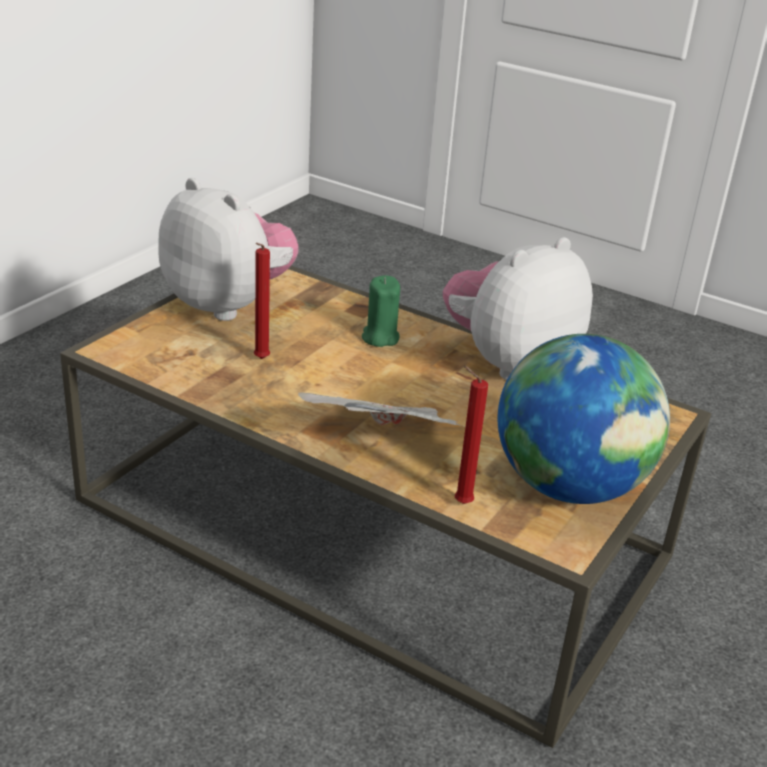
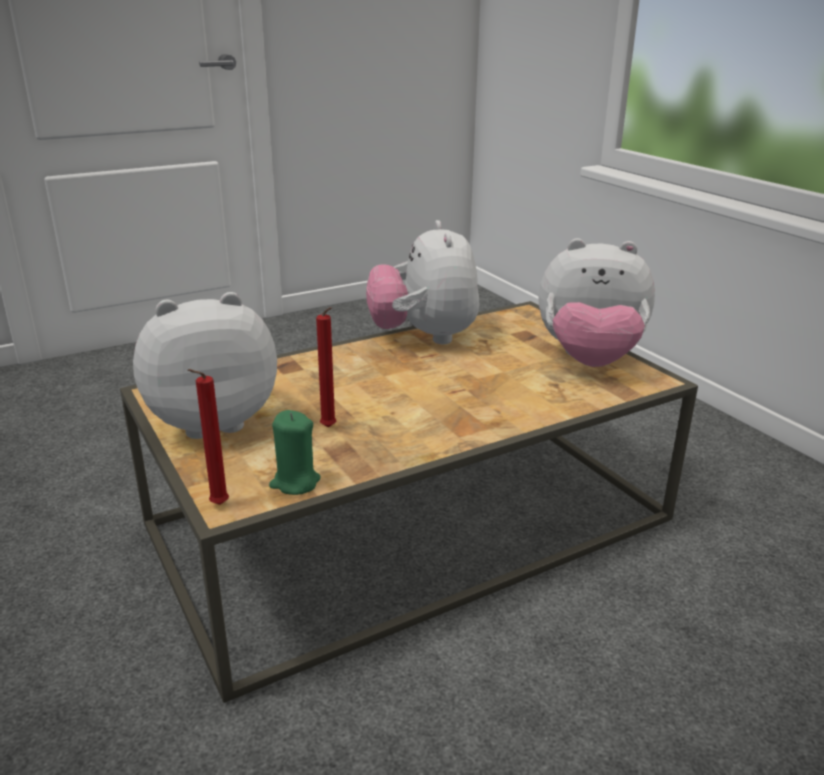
camera: 60 degrees left, 5 degrees down
newspaper [298,392,465,427] -> none
green candle [362,275,400,347] -> green candle moved to [269,410,320,495]
red candle [455,366,488,504] -> red candle moved to [188,369,229,505]
globe [498,334,670,504] -> plush toy [539,238,655,367]

